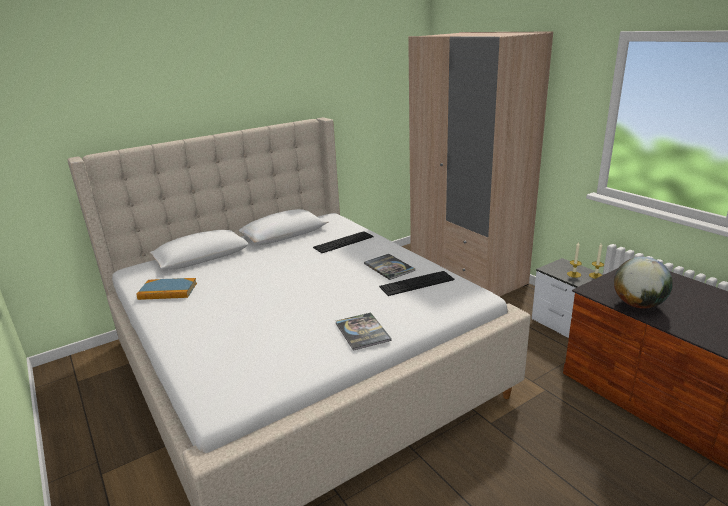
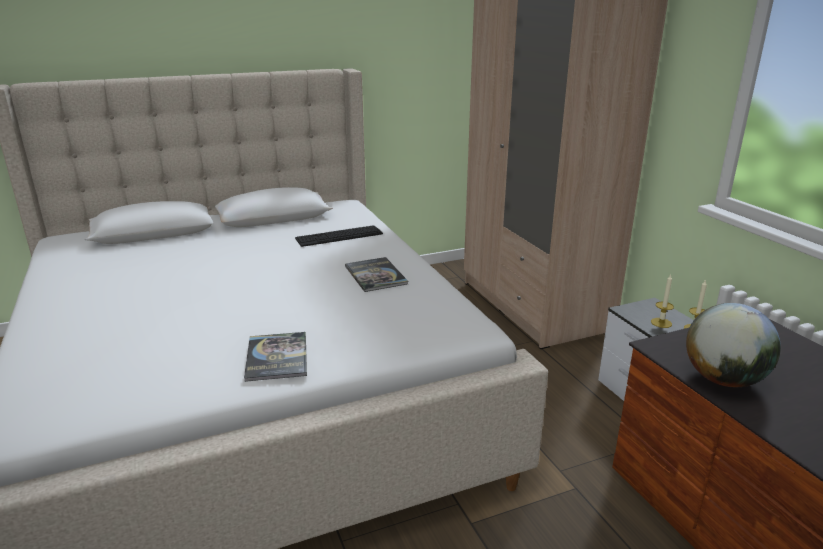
camera: 10 degrees right, 0 degrees up
book [136,278,197,300] -> none
keyboard [379,271,454,296] -> none

